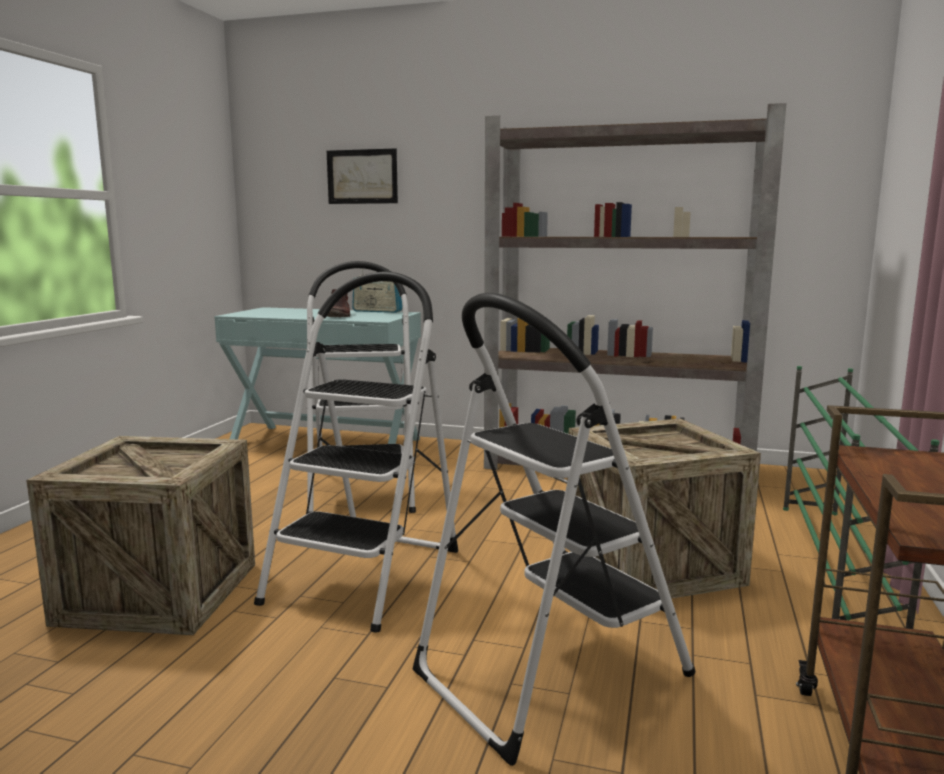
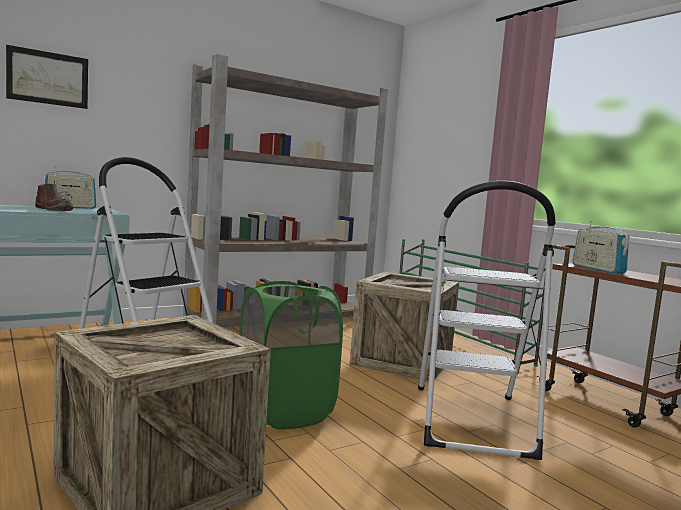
camera: 50 degrees left, 5 degrees down
step ladder [254,272,458,632] -> green laundry basket [239,281,343,430]
none -> radio [573,221,629,274]

